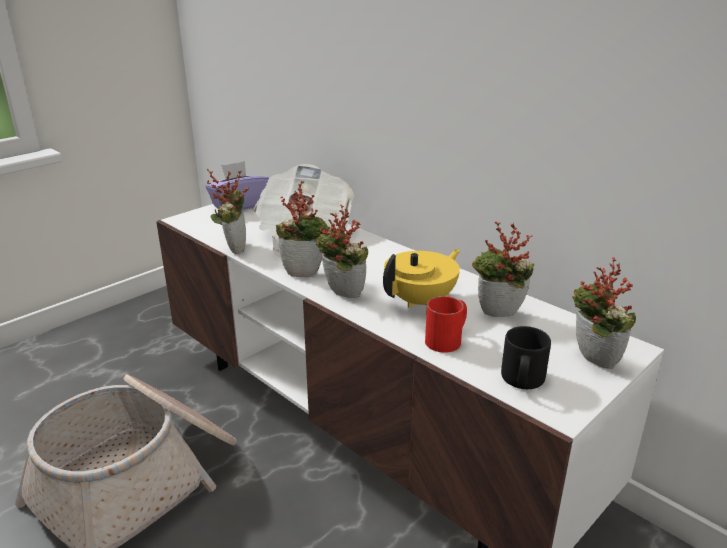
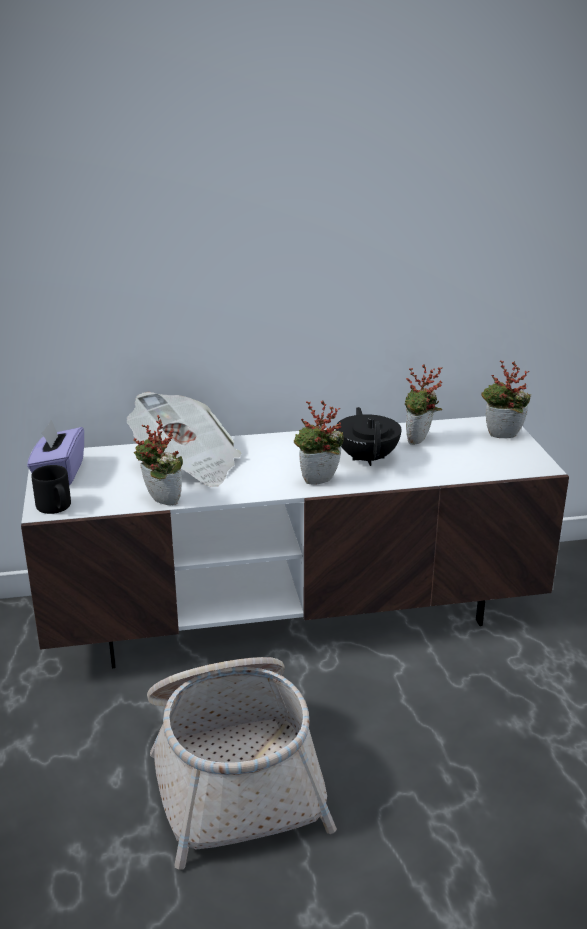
camera: 55 degrees left, 0 degrees up
potted plant [276,181,330,277] -> none
yellow teapot [383,249,460,308] -> black teapot [336,407,402,466]
red mug [425,296,467,353] -> none
black mug [501,326,551,389] -> black mug moved to [31,465,71,514]

